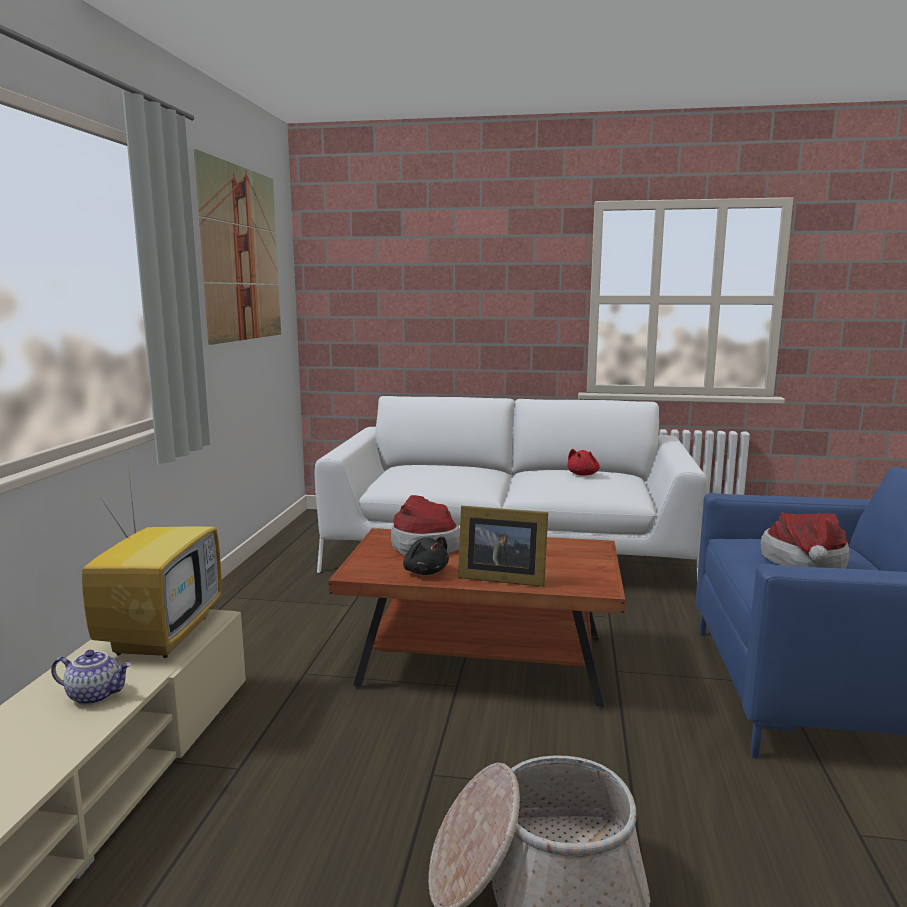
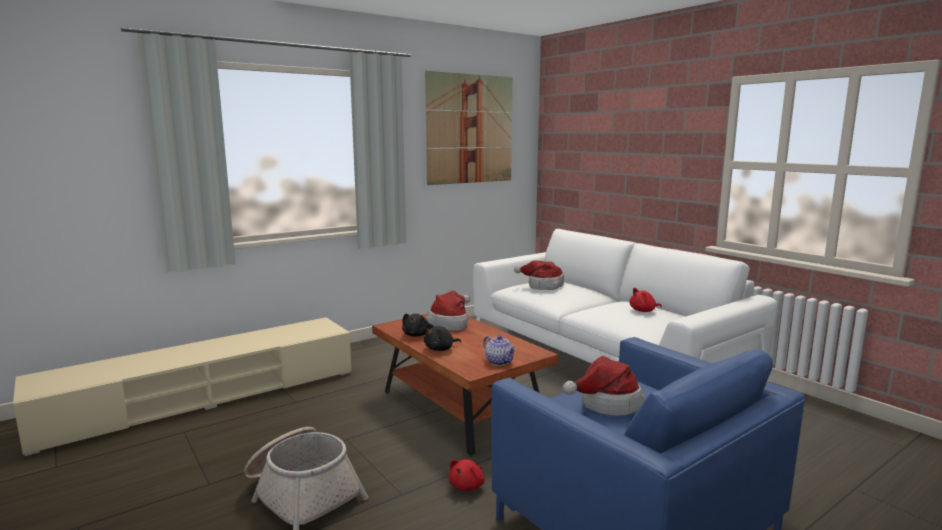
camera: 45 degrees right, 0 degrees up
teapot [51,650,131,705] -> teapot moved to [483,335,516,366]
television [82,465,222,658] -> none
picture frame [458,506,548,587] -> black plush toy [424,323,461,351]
none -> red plush toy [448,459,485,491]
none -> hat [514,260,564,290]

